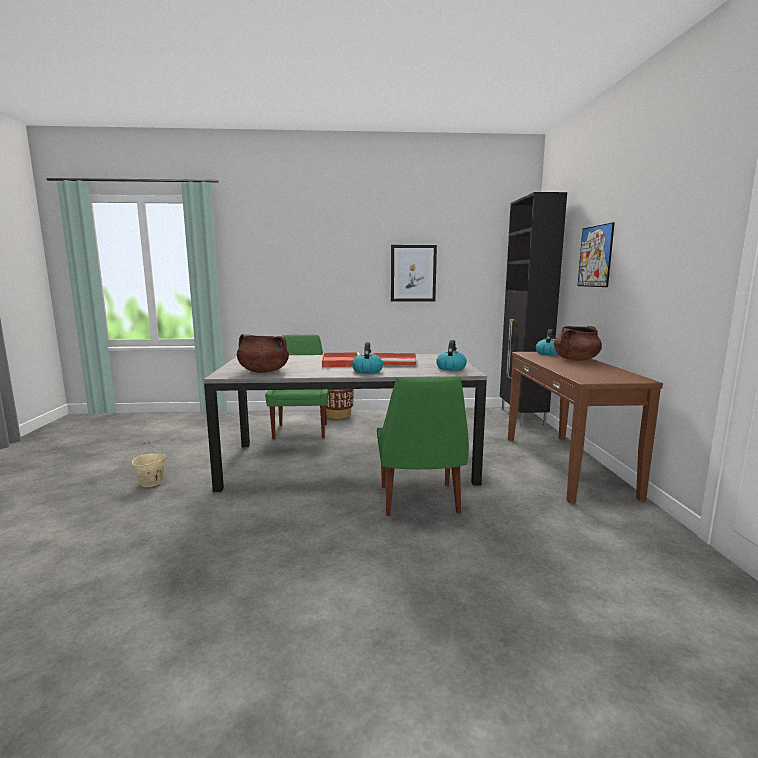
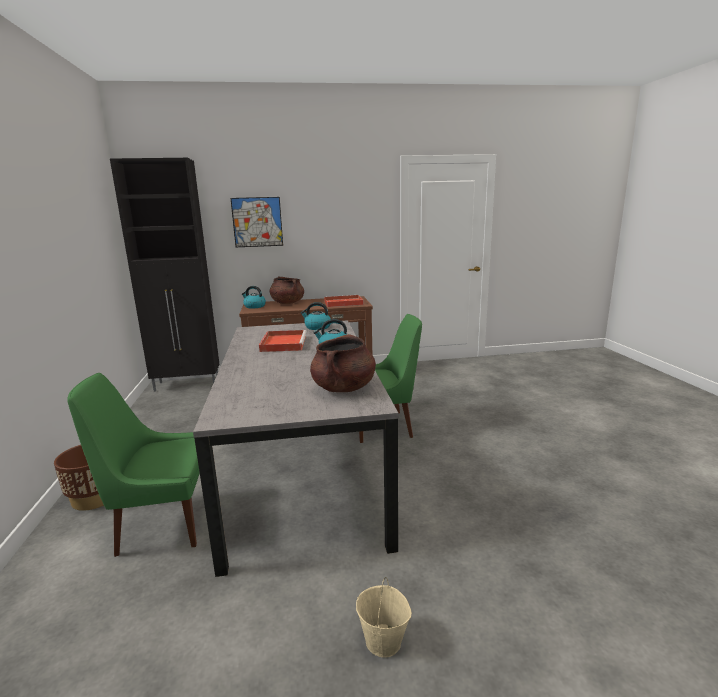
camera: 95 degrees left, 5 degrees up
red tray [322,352,360,367] -> red tray moved to [324,295,364,307]
picture [391,245,437,302] -> none

